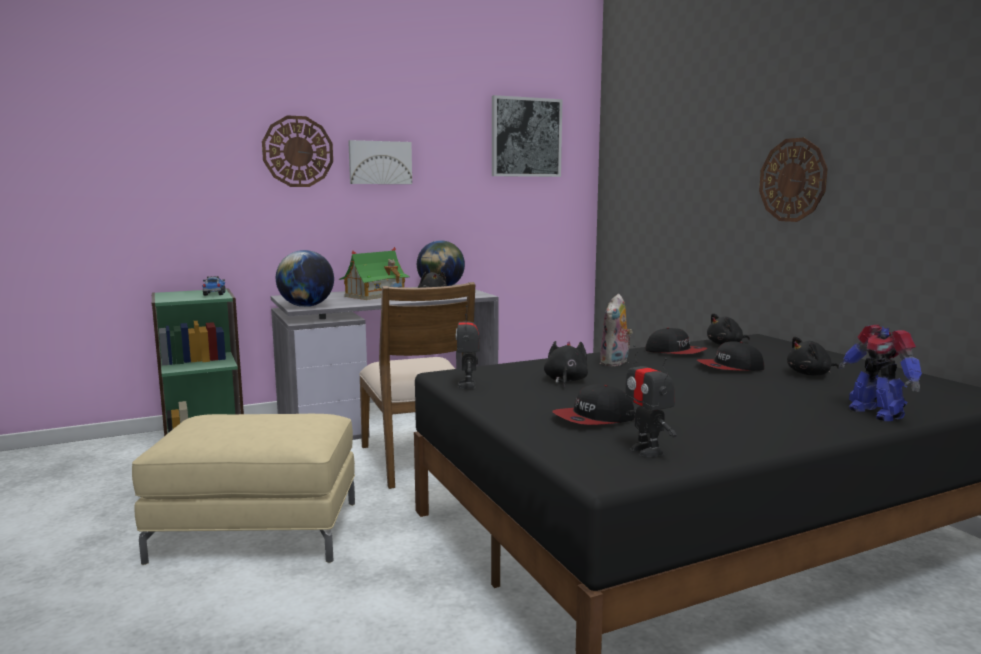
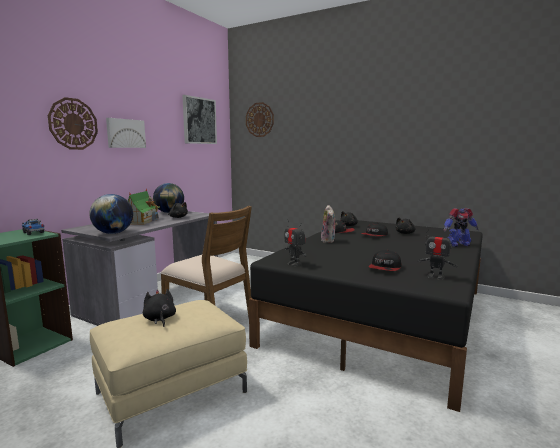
camera: 35 degrees left, 0 degrees up
black plush toy [544,341,588,387] -> black plush toy moved to [143,289,176,327]
wall clock [759,138,828,222] -> wall clock moved to [246,102,274,137]
toy robot [838,325,922,421] -> toy robot turned 45 degrees counterclockwise [444,208,479,247]

